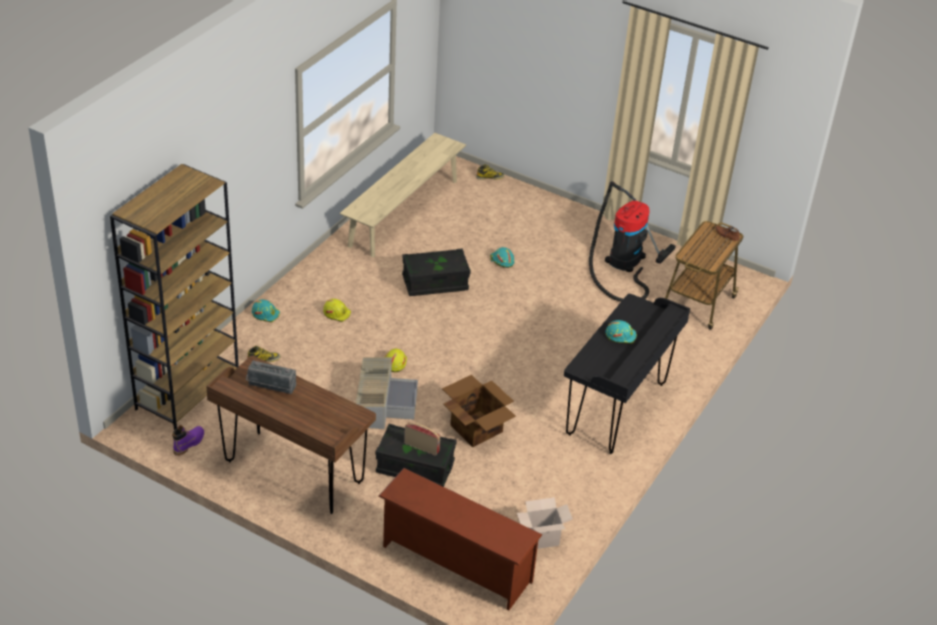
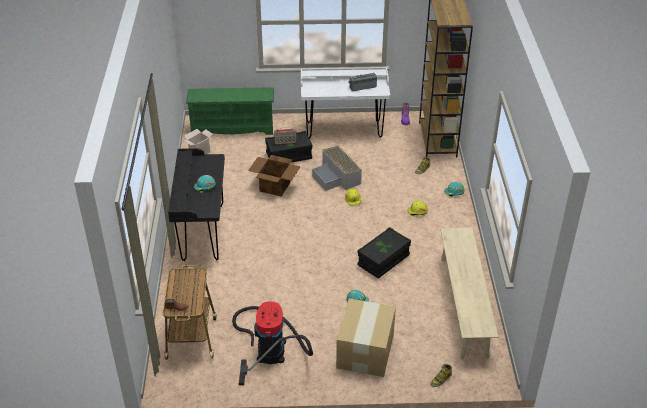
camera: 150 degrees right, 0 degrees up
brown desk [206,356,376,514] -> white desk [301,67,390,139]
brown shoe rack [379,468,542,611] -> green shoe rack [186,87,274,135]
none -> cardboard box [336,299,396,377]

